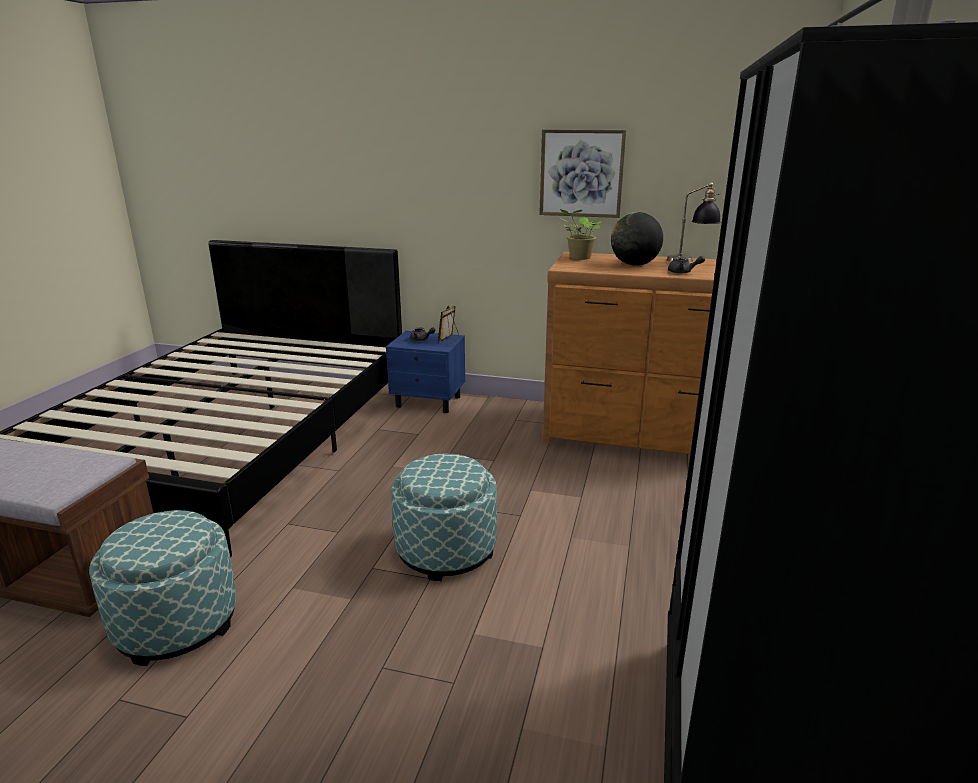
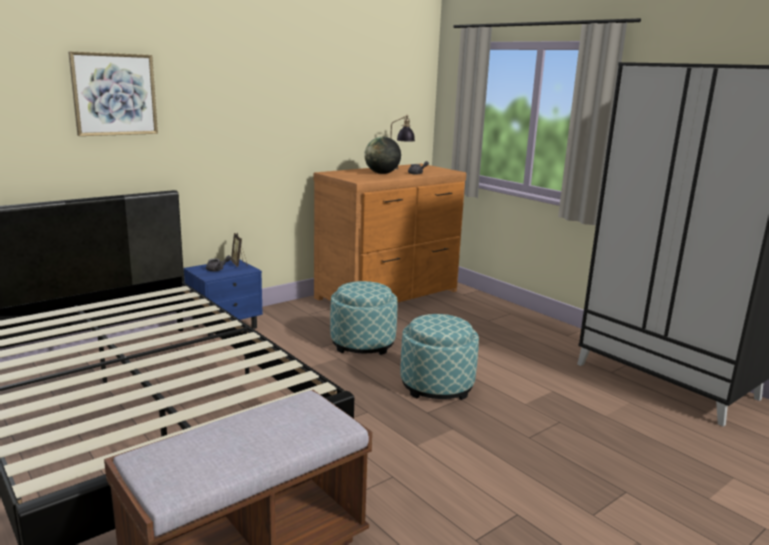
camera: 55 degrees left, 5 degrees down
ottoman [89,510,236,666] -> ottoman moved to [330,281,398,355]
picture [539,129,626,218] -> picture moved to [68,51,158,136]
potted plant [560,209,601,260] -> none

